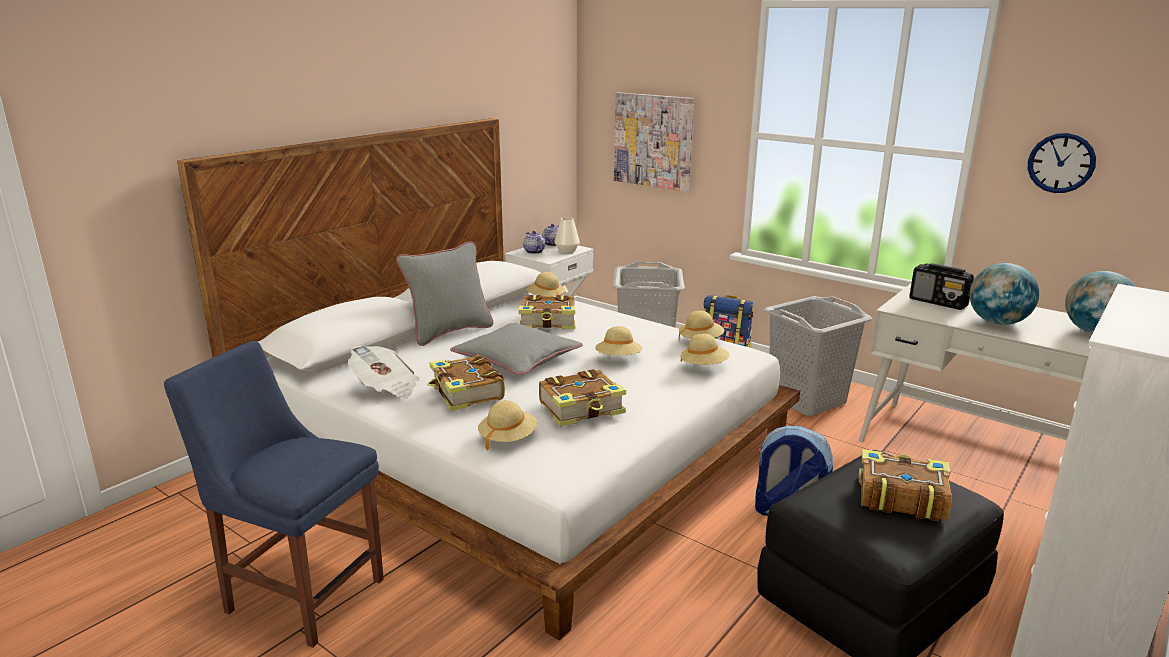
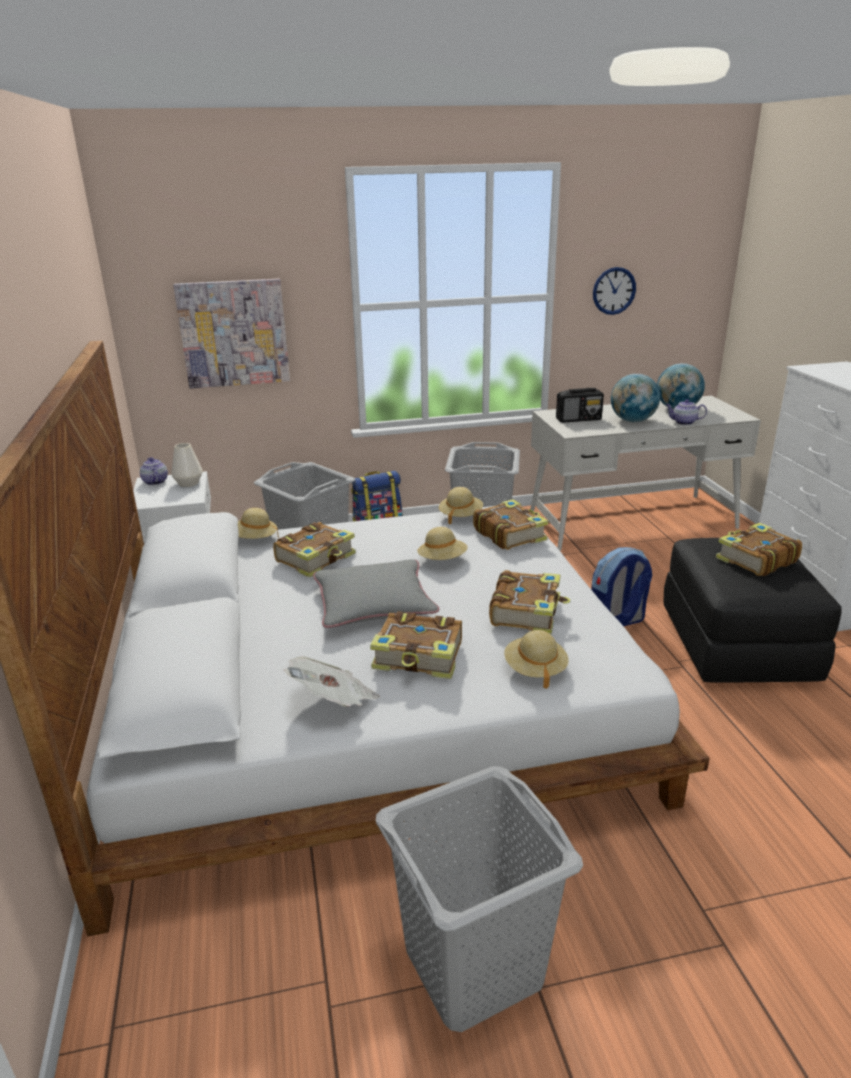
camera: 50 degrees left, 5 degrees up
blue chair [164,341,384,648] -> grey laundry basket [376,766,583,1032]
grey pillow [396,242,493,346] -> none
teapot [523,231,545,254] -> teapot moved to [666,399,707,425]
beige hat [680,333,729,365] -> book [473,499,548,550]

